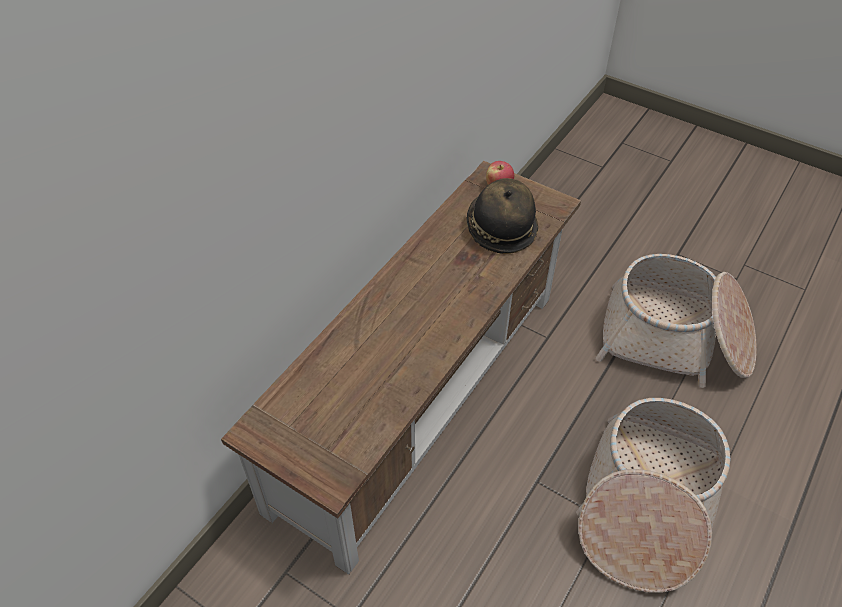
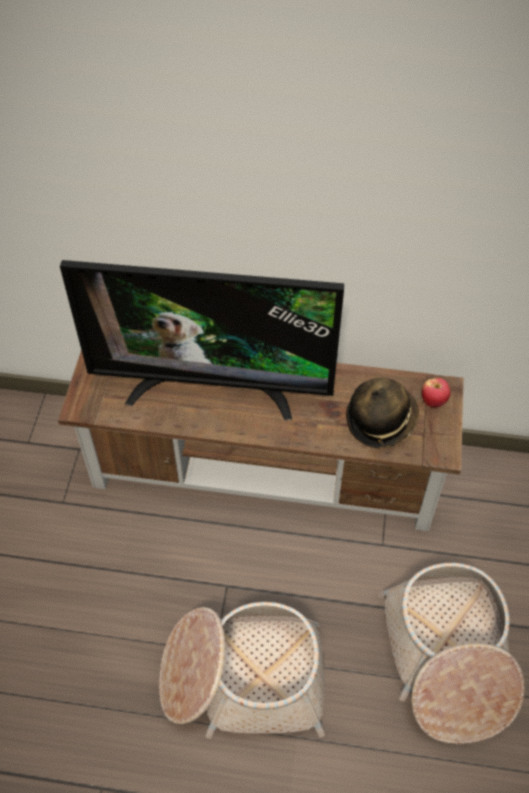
camera: 65 degrees right, 5 degrees up
none -> television [60,260,344,421]

